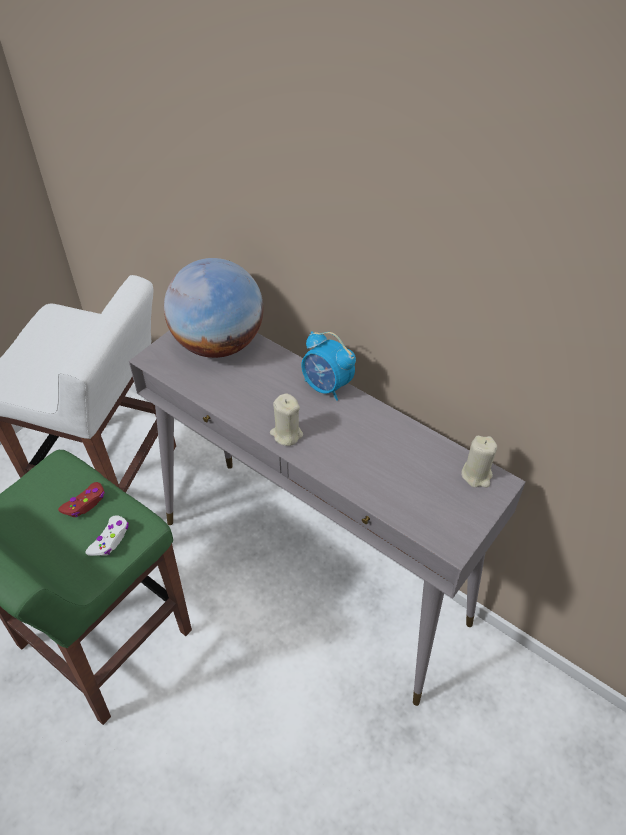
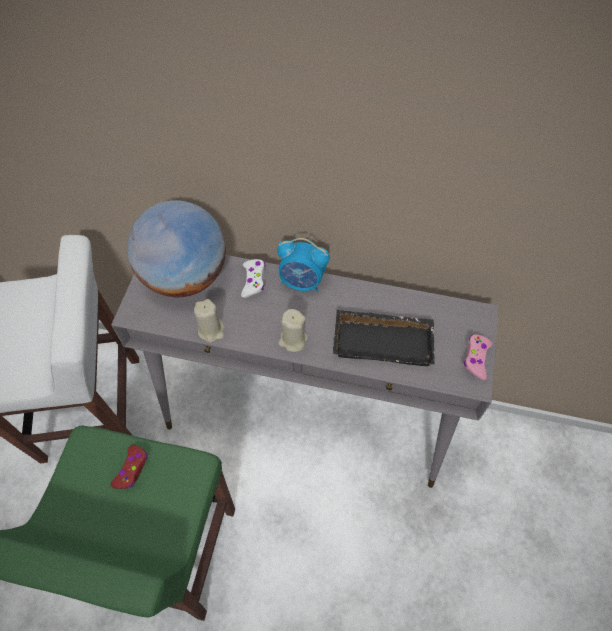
camera: 25 degrees left, 10 degrees up
white game controller [85,515,129,556] -> white game controller moved to [241,259,265,298]
beige candle [461,436,497,487] -> beige candle moved to [194,299,224,343]
none -> black tray [333,310,435,366]
none -> pink game controller [464,335,493,380]

